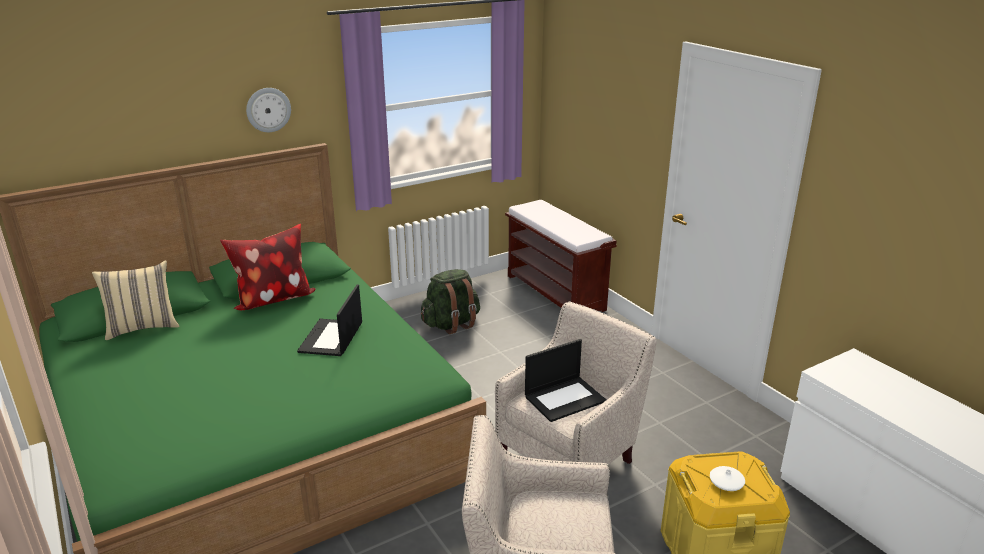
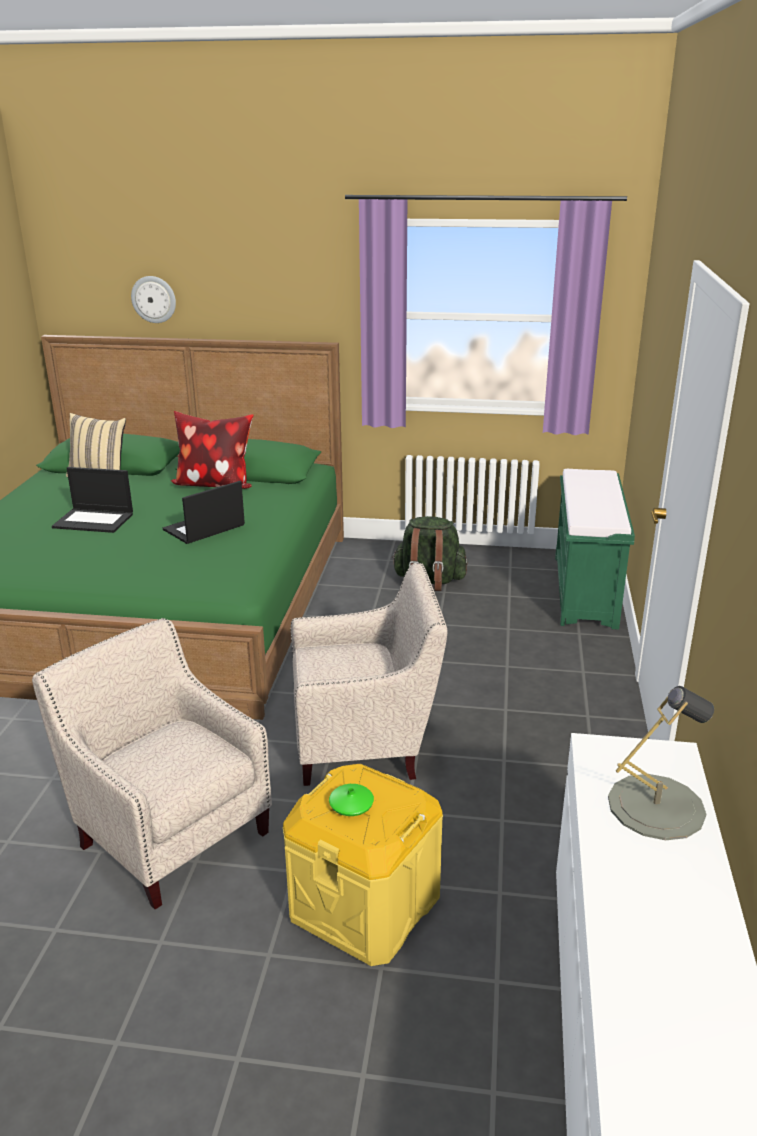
camera: 40 degrees right, 0 degrees up
wall clock [246,88,291,132] -> wall clock moved to [131,276,176,323]
brown bench [505,200,617,312] -> green bench [555,469,635,630]
laptop [525,339,607,422] -> laptop moved to [52,467,133,533]
white vase [710,466,745,491] -> green vase [329,784,374,816]
none -> grey table lamp [608,686,714,840]

